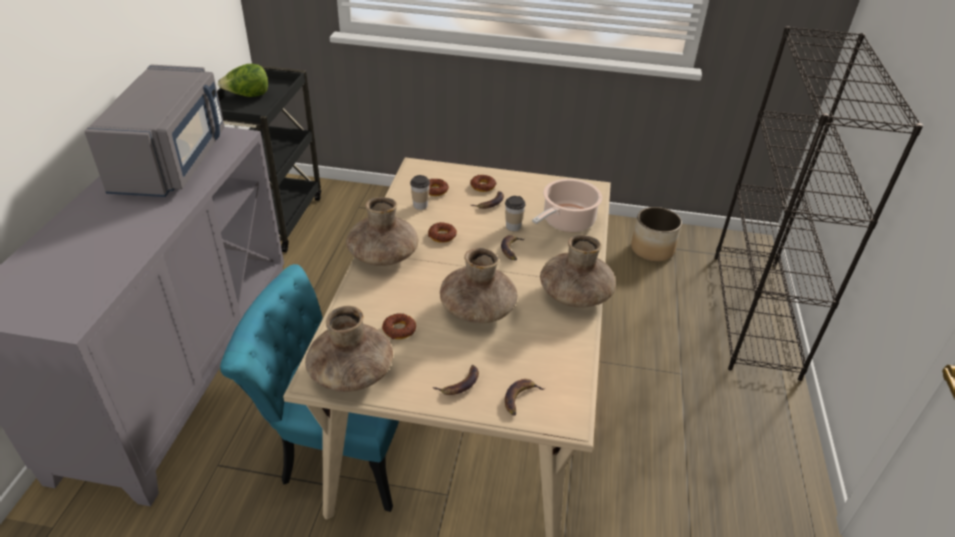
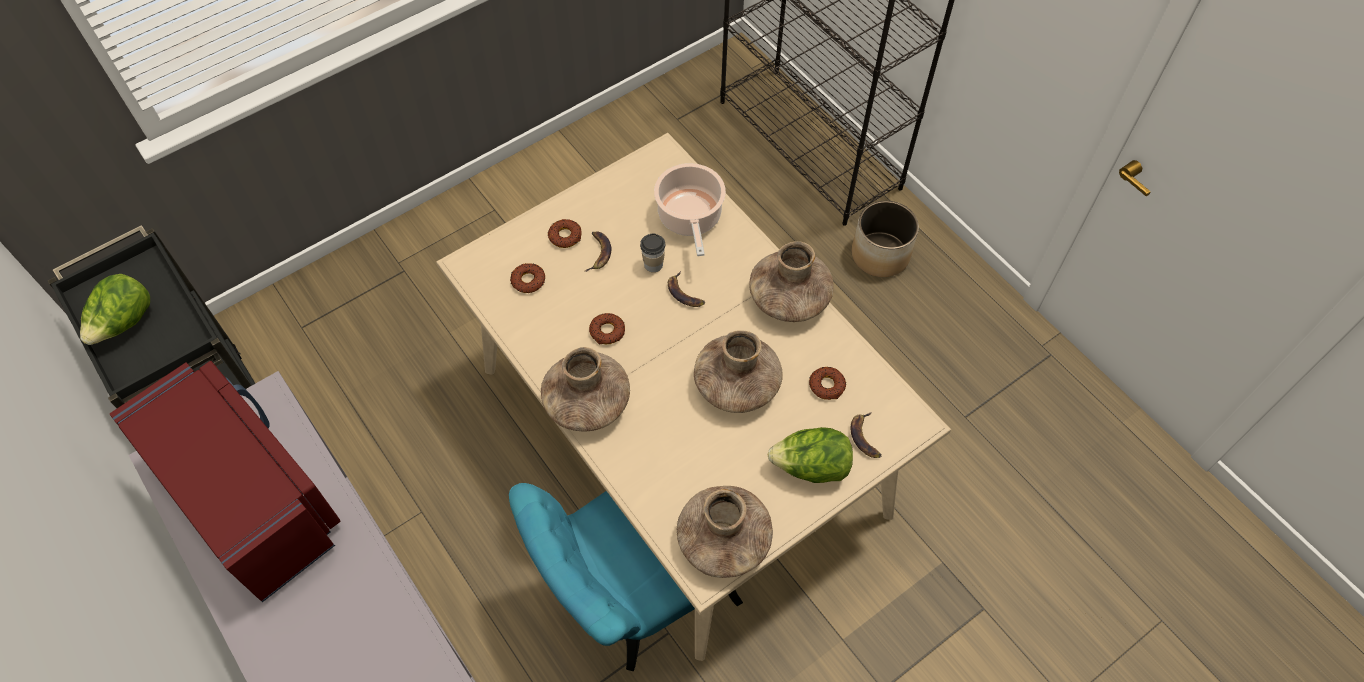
camera: 45 degrees left, 20 degrees up
grey microwave [84,65,225,197] -> red microwave [110,361,341,602]
donut [382,313,416,339] -> donut moved to [809,367,846,400]
cup [410,175,430,210] -> none
banana [433,365,479,395] -> lettuce [767,427,853,483]
planter [631,207,682,262] -> planter moved to [852,201,919,277]

